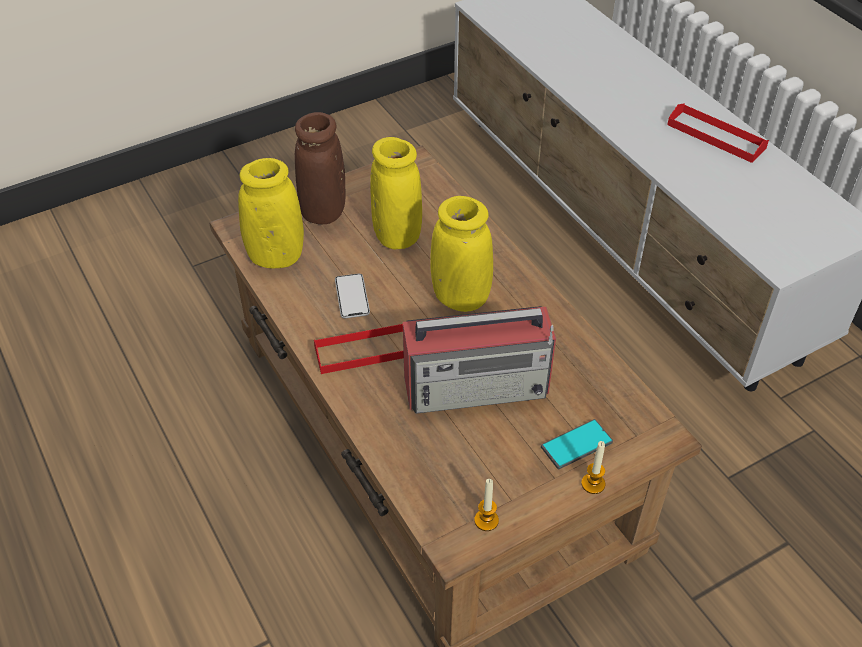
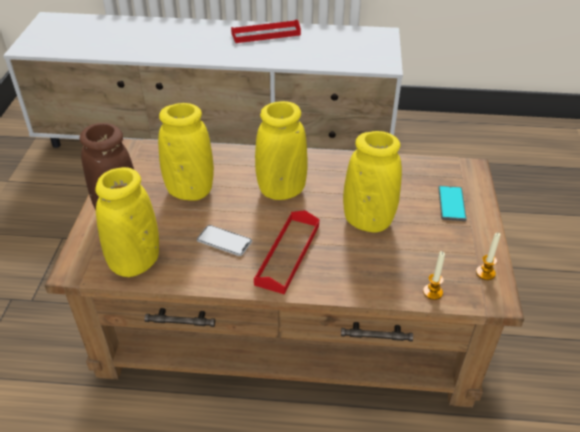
camera: 55 degrees left, 5 degrees down
radio [403,306,556,414] -> yellow vase [343,131,402,233]
candle [581,441,605,494] -> candle moved to [423,251,445,300]

